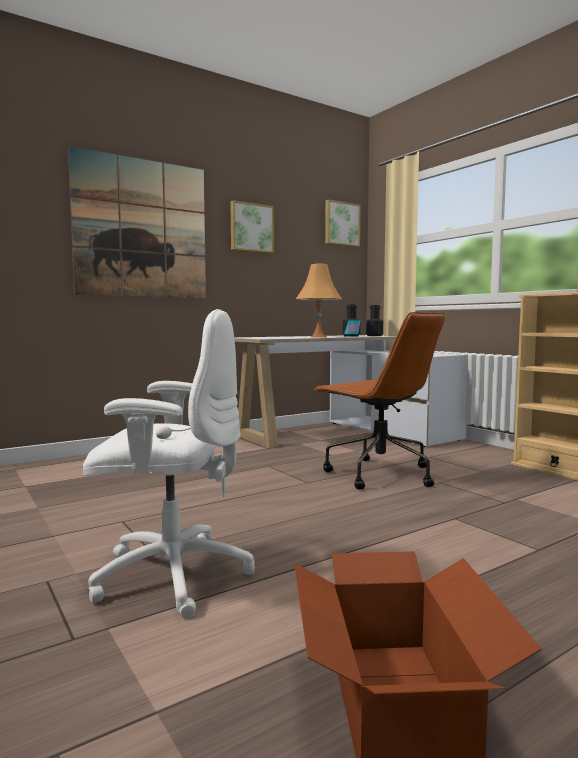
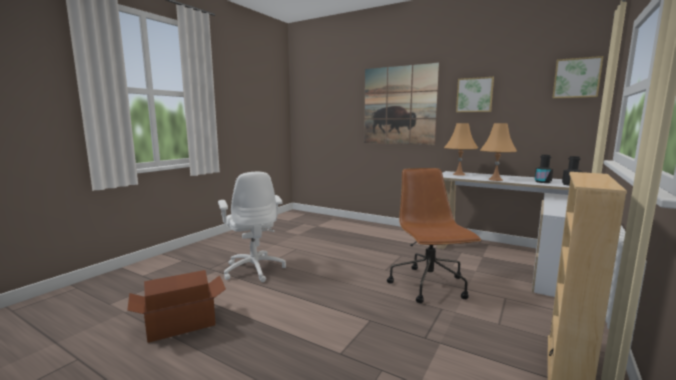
camera: 65 degrees right, 5 degrees up
brown office chair [313,312,445,489] -> brown office chair turned 150 degrees clockwise [387,168,481,303]
none -> orange table lamp [444,123,478,176]

